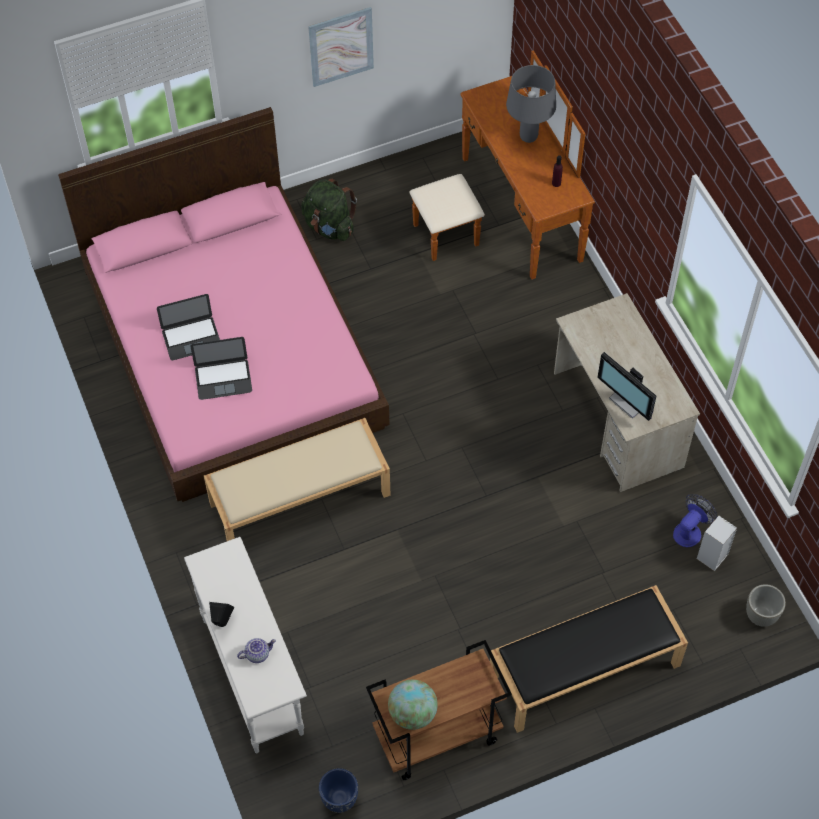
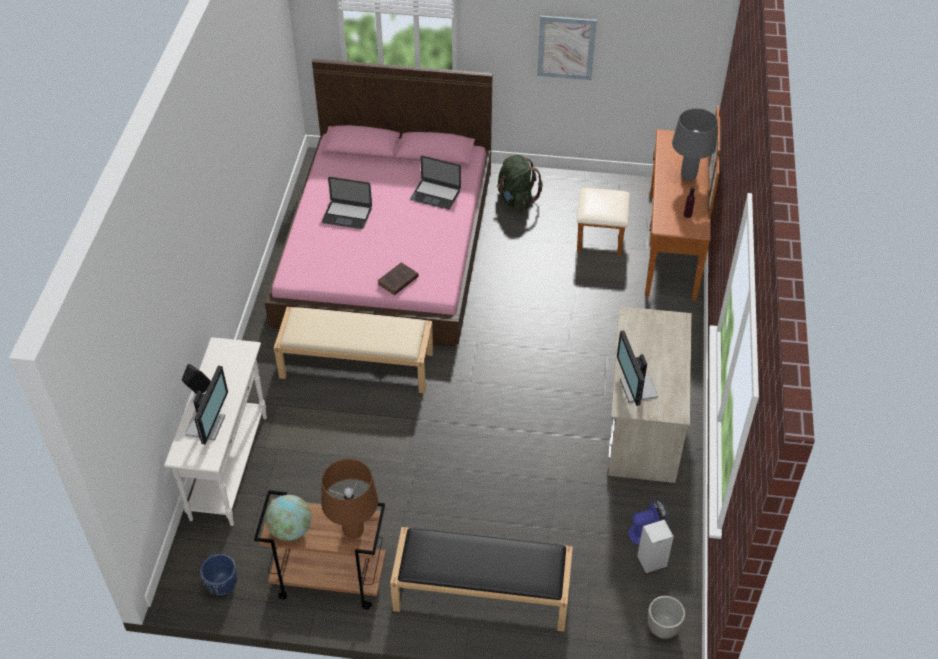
camera: 30 degrees right, 10 degrees down
laptop [190,337,252,400] -> laptop moved to [410,156,461,210]
teapot [237,638,276,663] -> monitor [185,366,228,445]
none -> brown table lamp [321,459,378,539]
none -> brown book [378,262,419,295]

